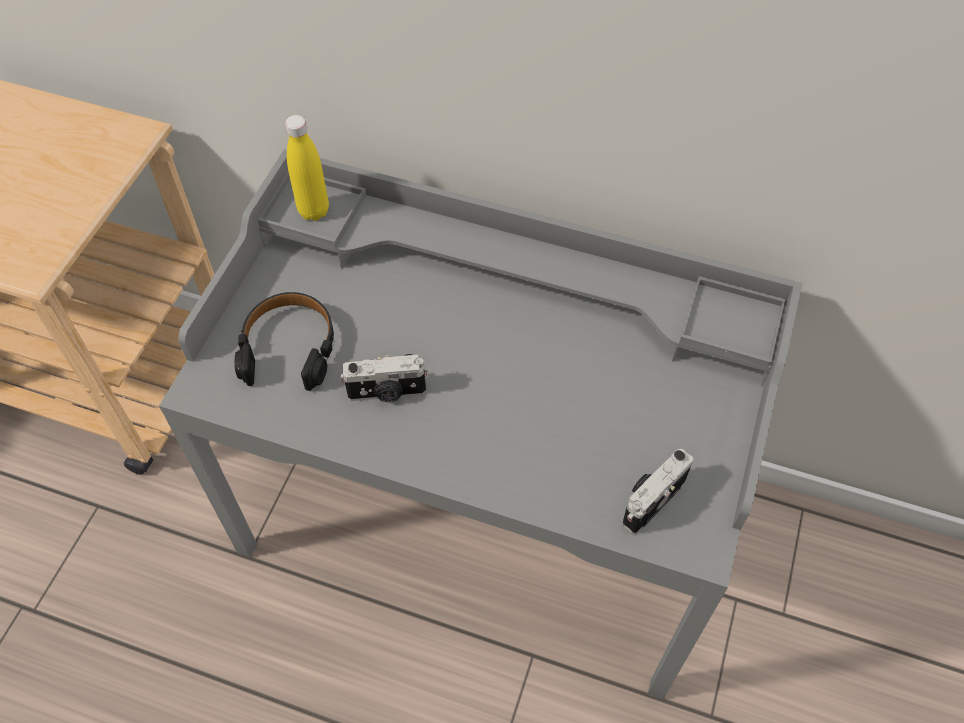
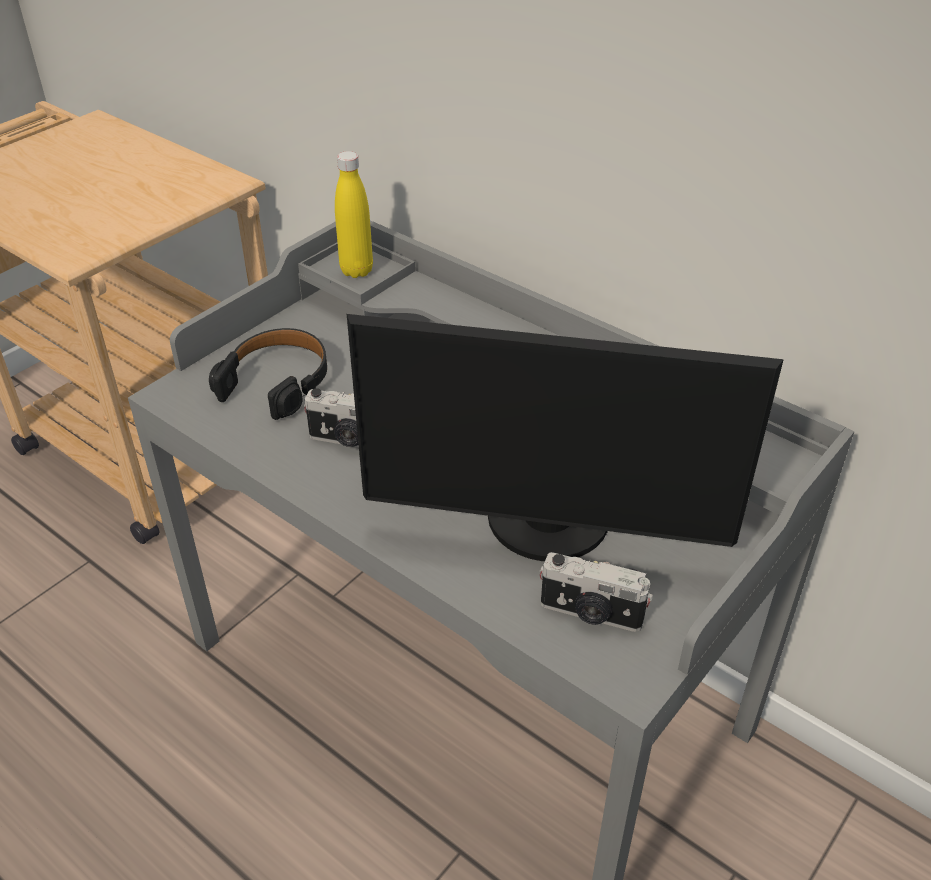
camera: 20 degrees right, 15 degrees down
camera [623,449,693,534] -> camera turned 135 degrees counterclockwise [540,552,653,632]
none -> monitor [347,314,784,561]

